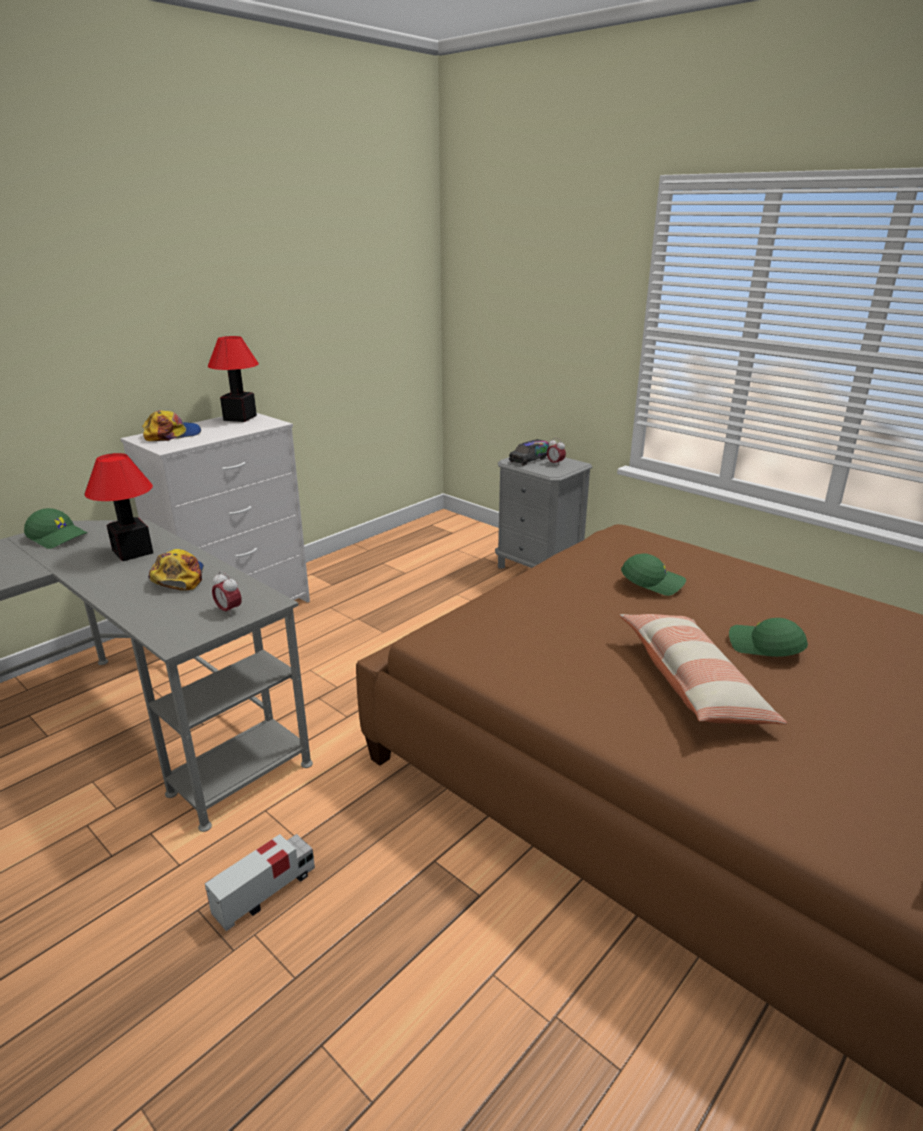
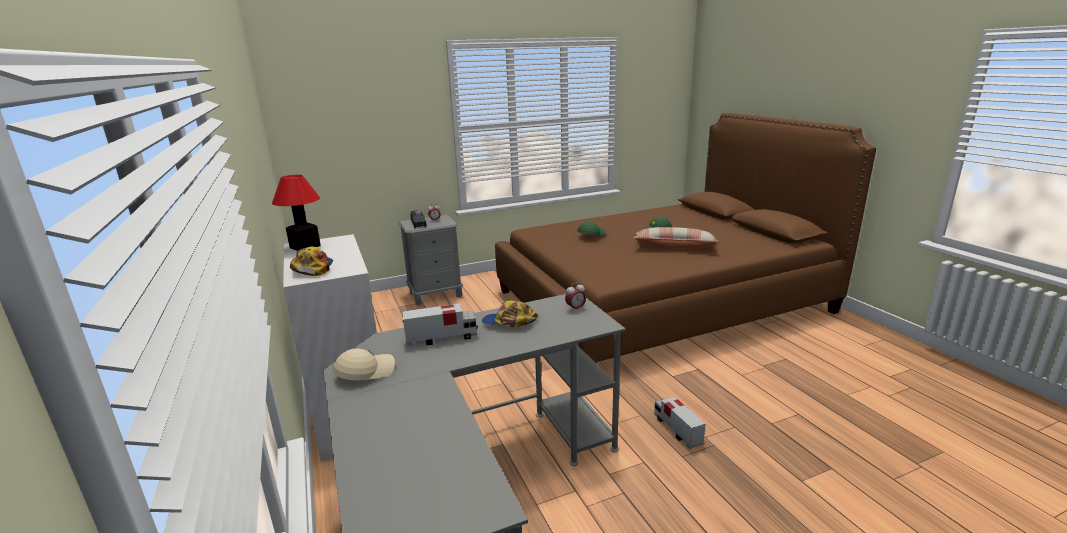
camera: 65 degrees left, 5 degrees down
green cap [24,508,87,549] -> beige cap [333,349,395,380]
table lamp [84,453,153,561] -> toy truck [402,304,478,346]

